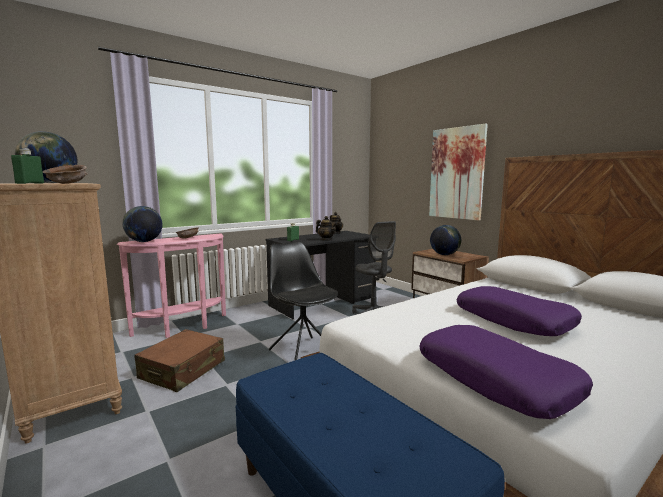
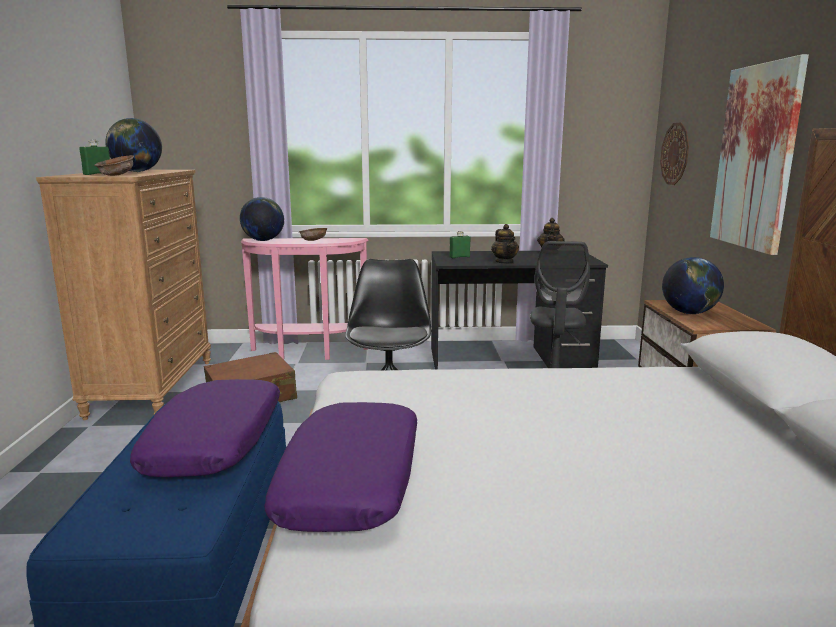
camera: 35 degrees right, 5 degrees up
purple pillow [457,286,582,336] -> purple pillow moved to [130,379,280,477]
none -> wall clock [660,122,689,185]

